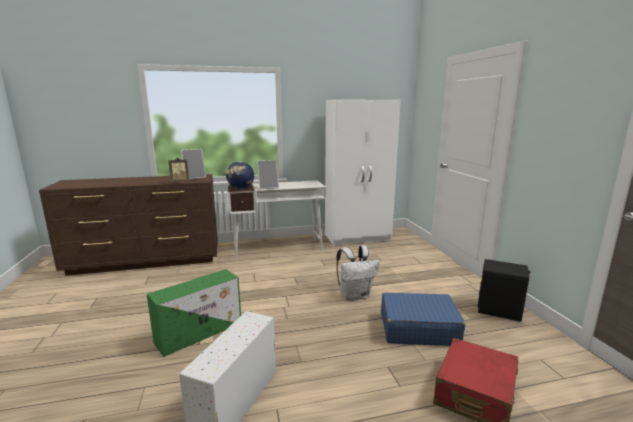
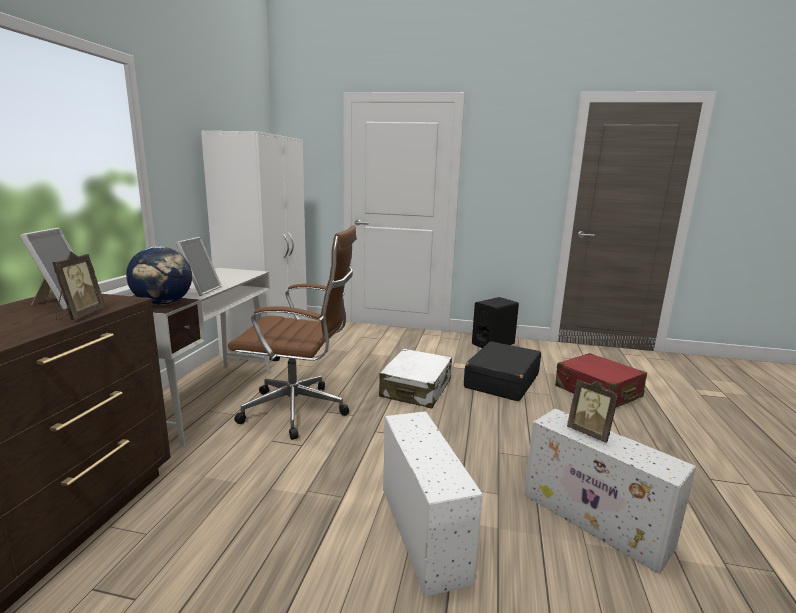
camera: 65 degrees left, 0 degrees up
green storage box [147,269,241,357] -> white storage box [383,411,483,597]
white backpack [336,245,379,301] -> white suitcase [379,349,452,409]
blue suitcase [381,293,465,346] -> black suitcase [464,341,541,401]
none -> brown office chair [228,225,357,440]
none -> picture frame [567,379,619,443]

